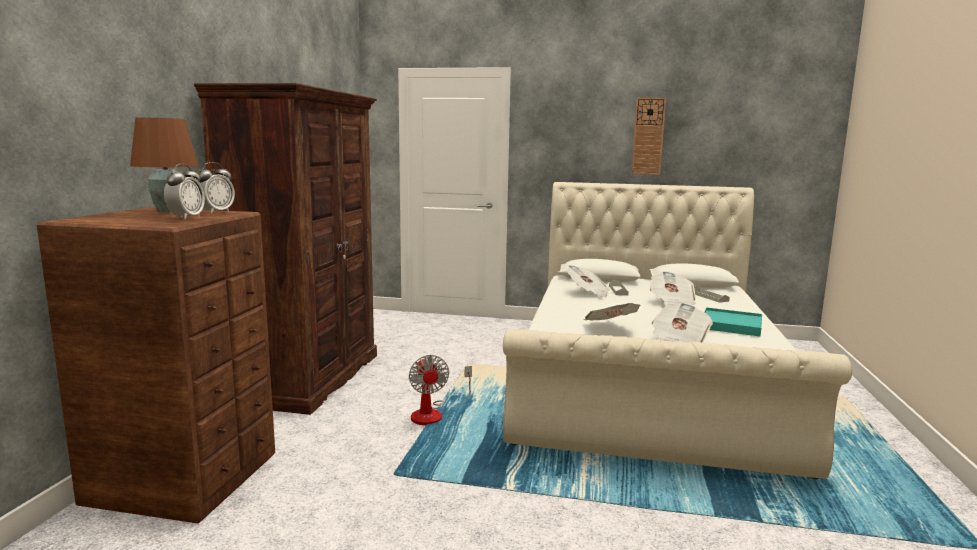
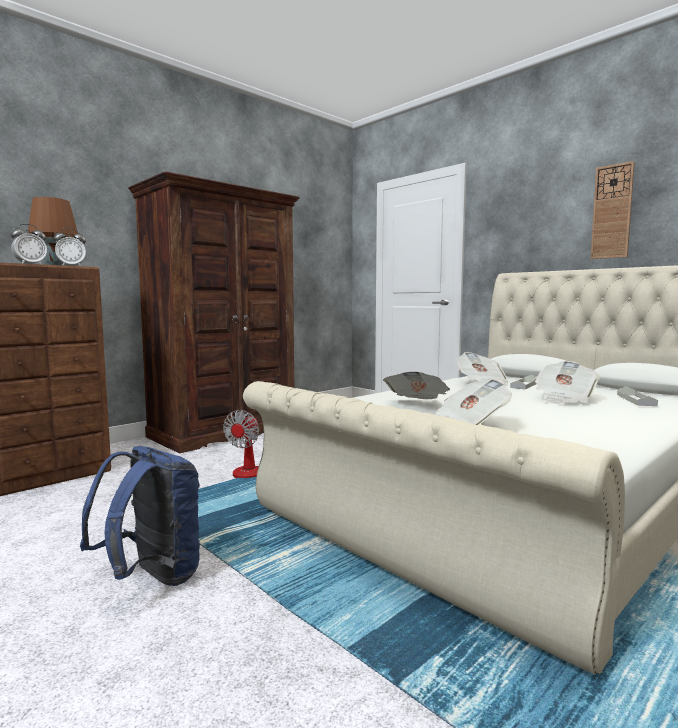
camera: 35 degrees right, 5 degrees down
turquoise tray [704,307,762,336] -> none
none -> blue backpack [80,446,200,586]

